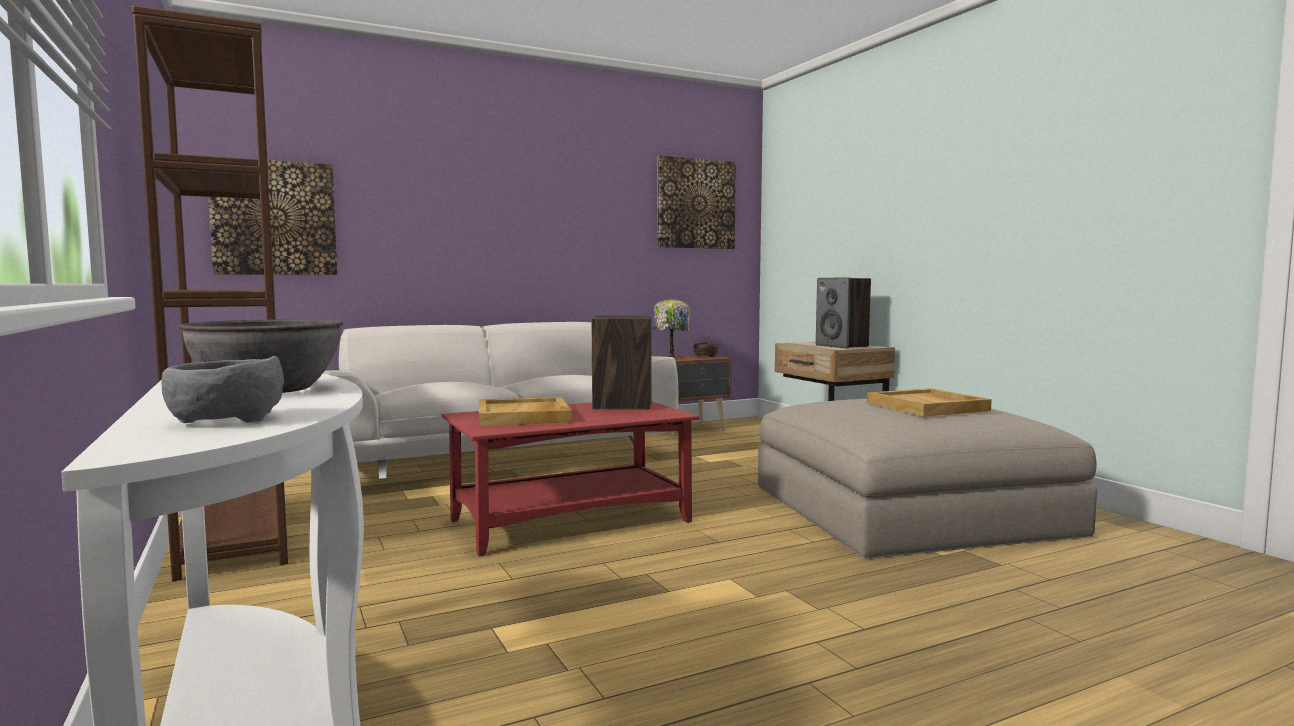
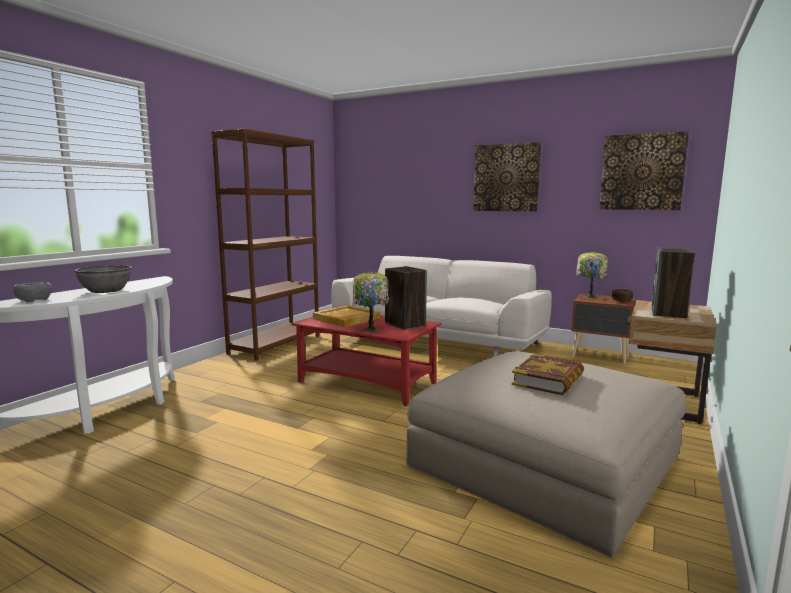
camera: 55 degrees right, 5 degrees up
picture [209,160,337,275] -> picture moved to [473,142,541,212]
beige tray [867,388,992,417] -> book [512,354,584,395]
none -> table lamp [353,271,389,331]

